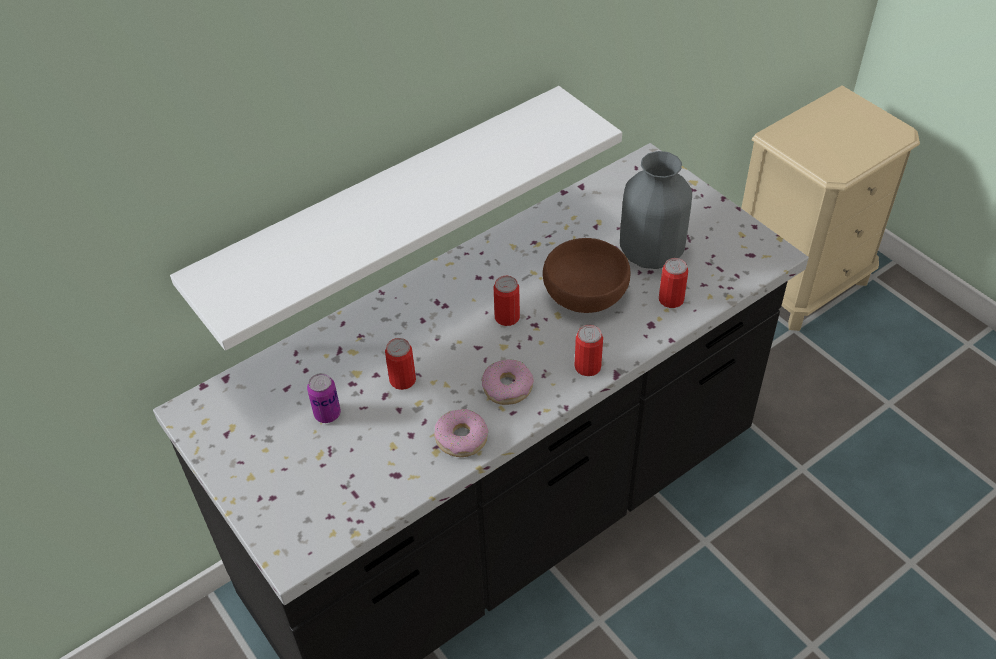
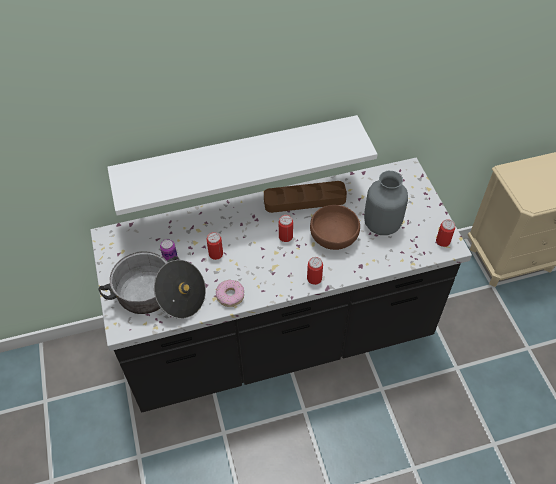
camera: 20 degrees right, 5 degrees up
donut [482,359,534,405] -> none
can [659,258,688,308] -> can moved to [436,219,455,247]
none -> cooking pot [98,251,206,319]
none -> brown tray [264,181,347,213]

